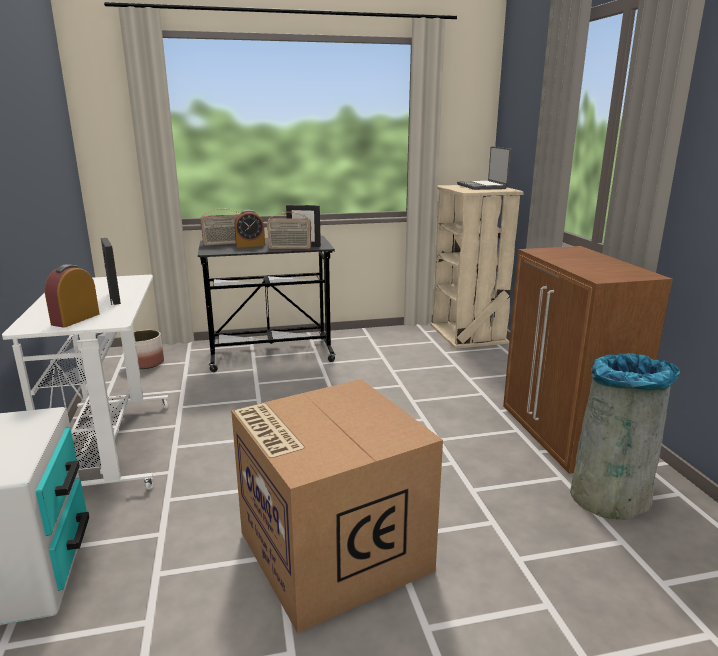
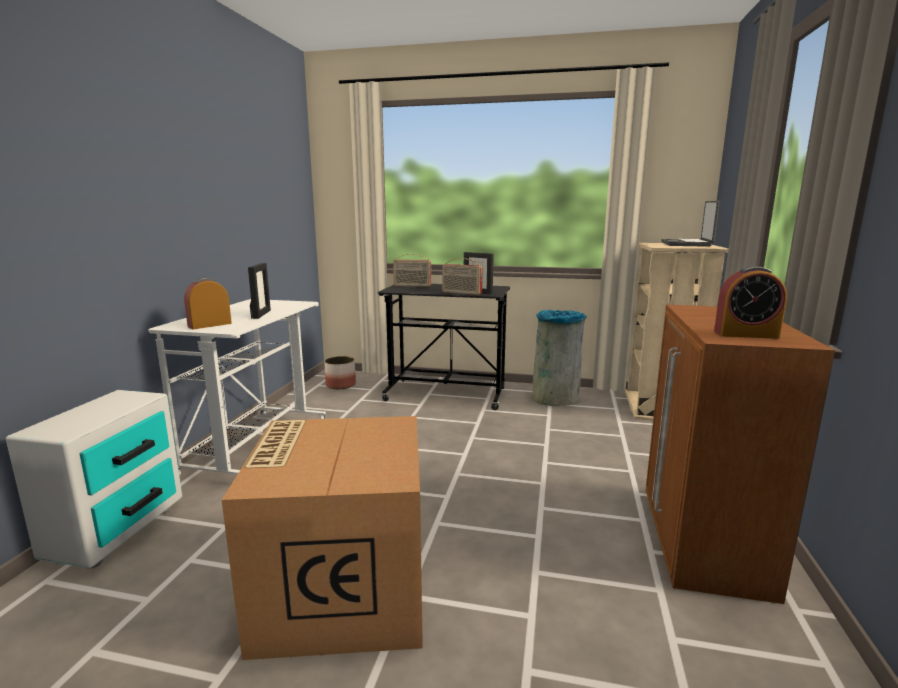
camera: 25 degrees right, 5 degrees down
alarm clock [234,210,265,248] -> alarm clock moved to [714,266,787,339]
grey trash can [570,353,680,520] -> grey trash can moved to [532,310,587,406]

